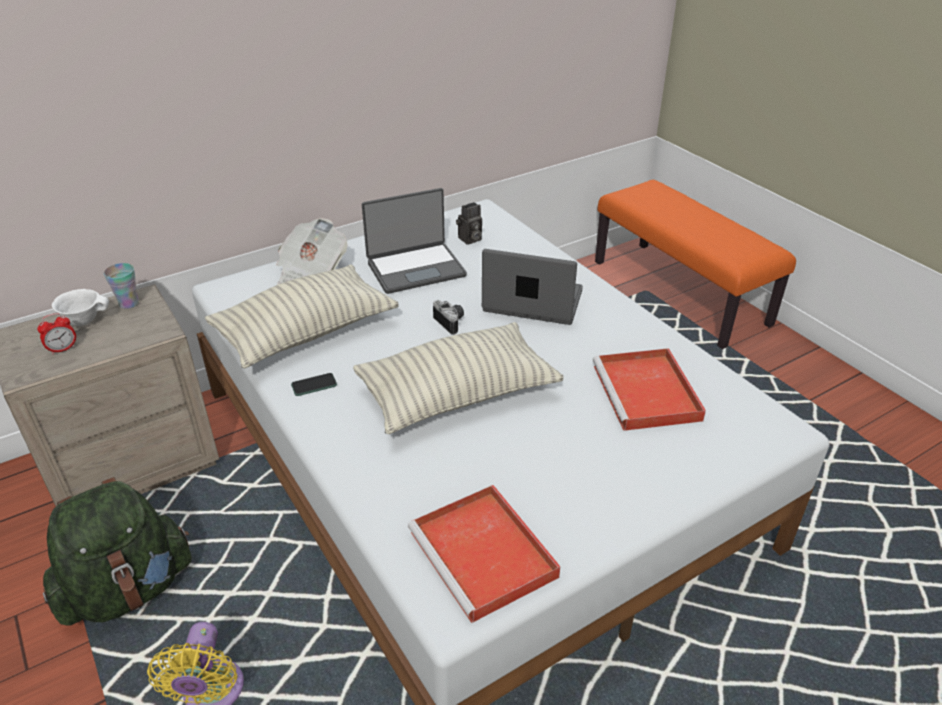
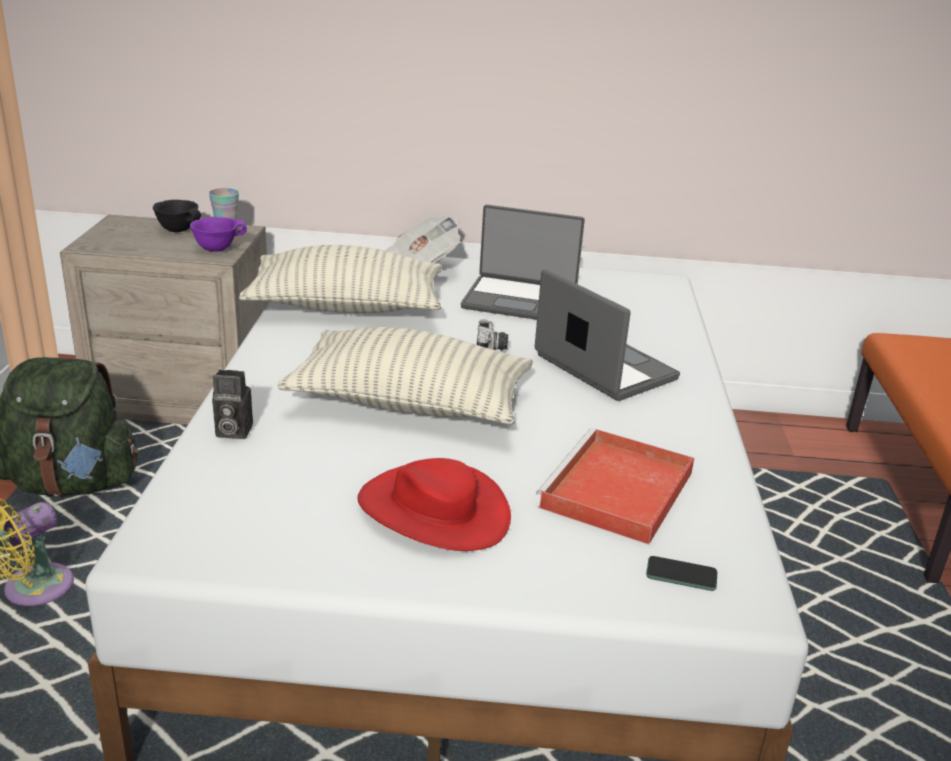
camera: 35 degrees right, 10 degrees down
alarm clock [37,313,76,354] -> none
white bowl [52,289,109,326] -> black bowl [153,200,201,232]
phone [291,373,337,396] -> phone moved to [646,556,717,591]
red tray [408,485,560,623] -> none
camera [456,202,482,245] -> camera moved to [212,370,253,439]
none -> purple bowl [190,217,247,252]
none -> red hat [357,458,511,551]

